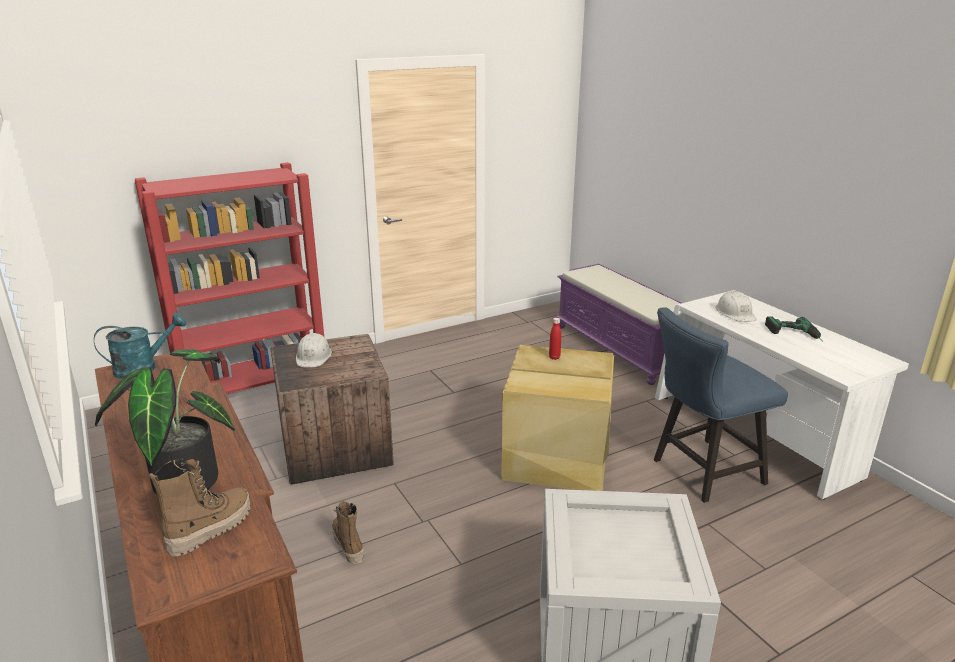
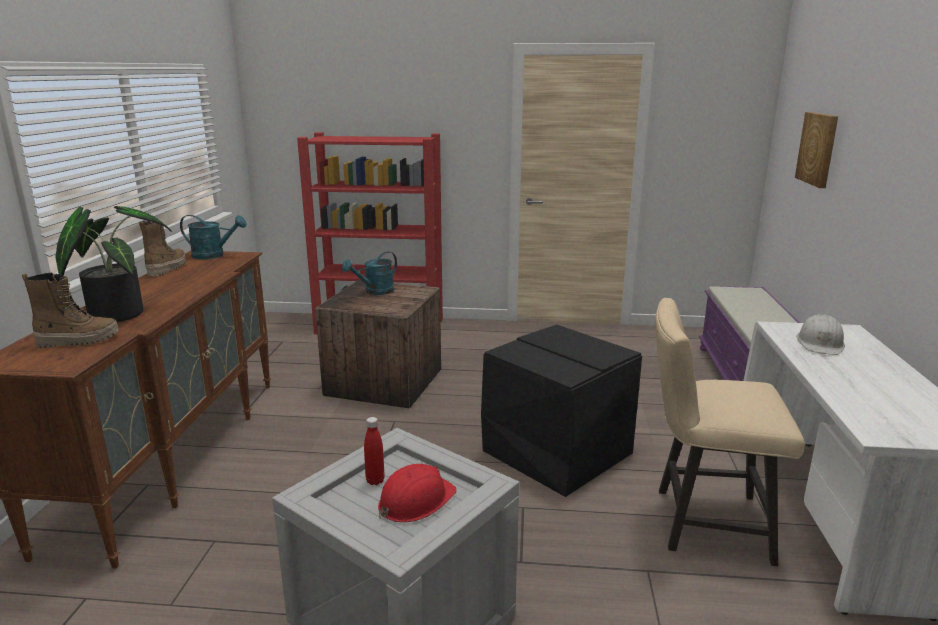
camera: 35 degrees right, 5 degrees down
white hard hat [296,333,332,367] -> turquoise watering can [342,251,397,295]
boot [332,501,364,565] -> boot moved to [139,221,186,277]
beige storage box [501,345,614,491] -> black storage box [481,325,642,497]
red bottle [549,318,561,360] -> red bottle moved to [364,417,385,485]
blue chair [654,307,788,503] -> beige chair [655,298,805,566]
power drill [765,316,823,341] -> none
none -> red hard hat [378,464,457,522]
none -> picture [795,112,838,188]

